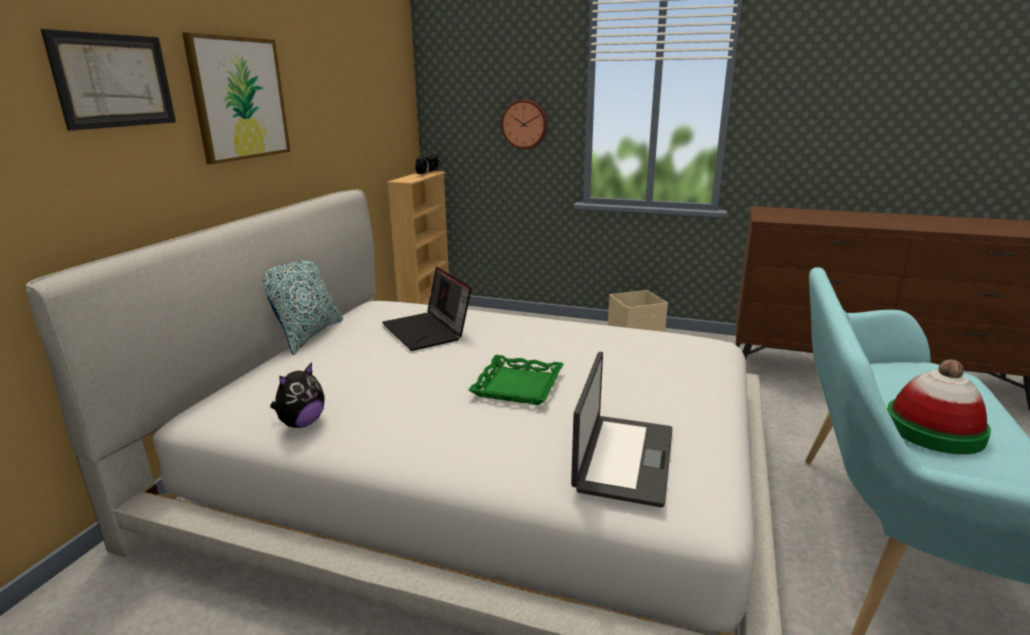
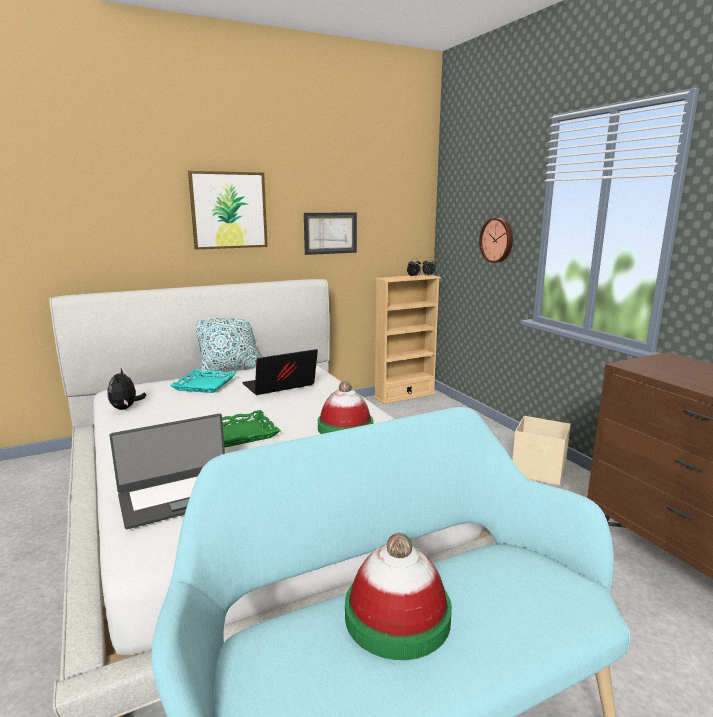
camera: 45 degrees right, 5 degrees down
picture [41,29,176,131] -> picture moved to [304,212,357,255]
plush toy [270,362,325,428] -> plush toy turned 90 degrees clockwise [108,369,147,410]
laptop [382,267,472,351] -> laptop turned 45 degrees clockwise [242,349,318,395]
none -> turquoise tray [170,369,237,393]
none -> hat [318,381,373,434]

